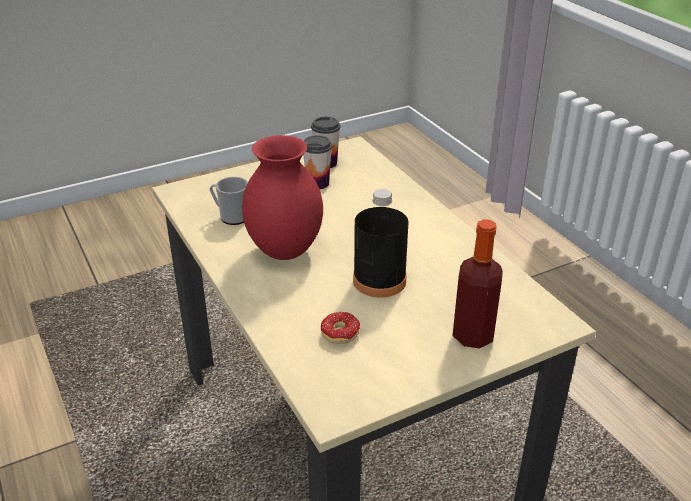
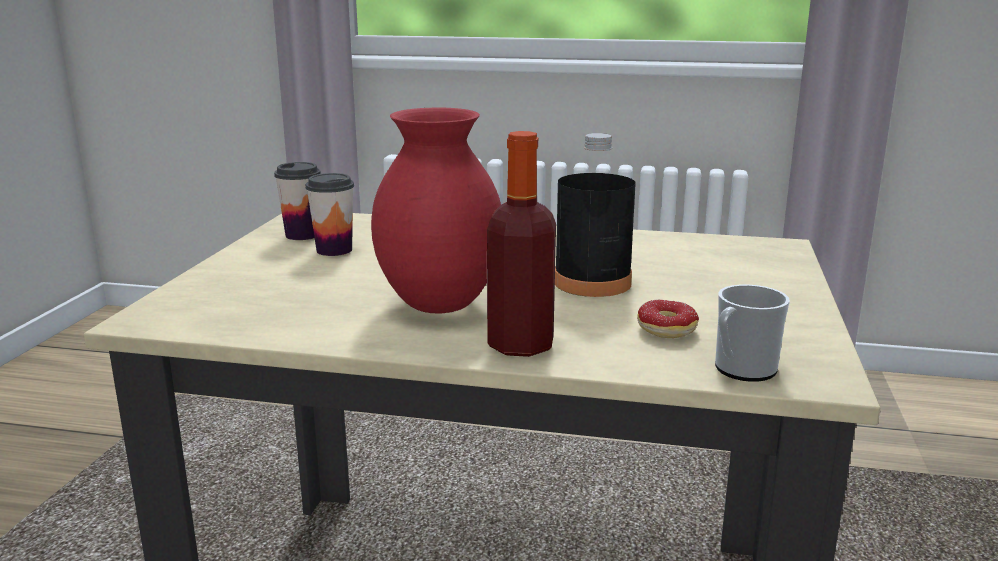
camera: 50 degrees left, 15 degrees down
mug [209,177,248,225] -> mug moved to [715,285,790,382]
bottle [452,219,503,348] -> bottle moved to [487,131,556,357]

